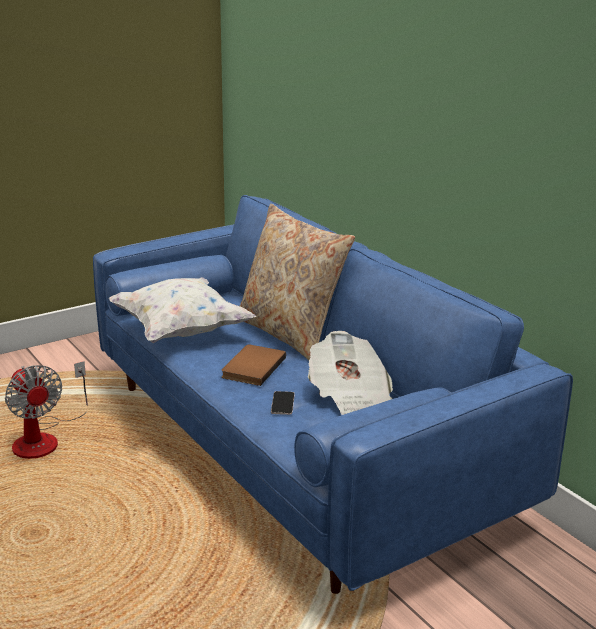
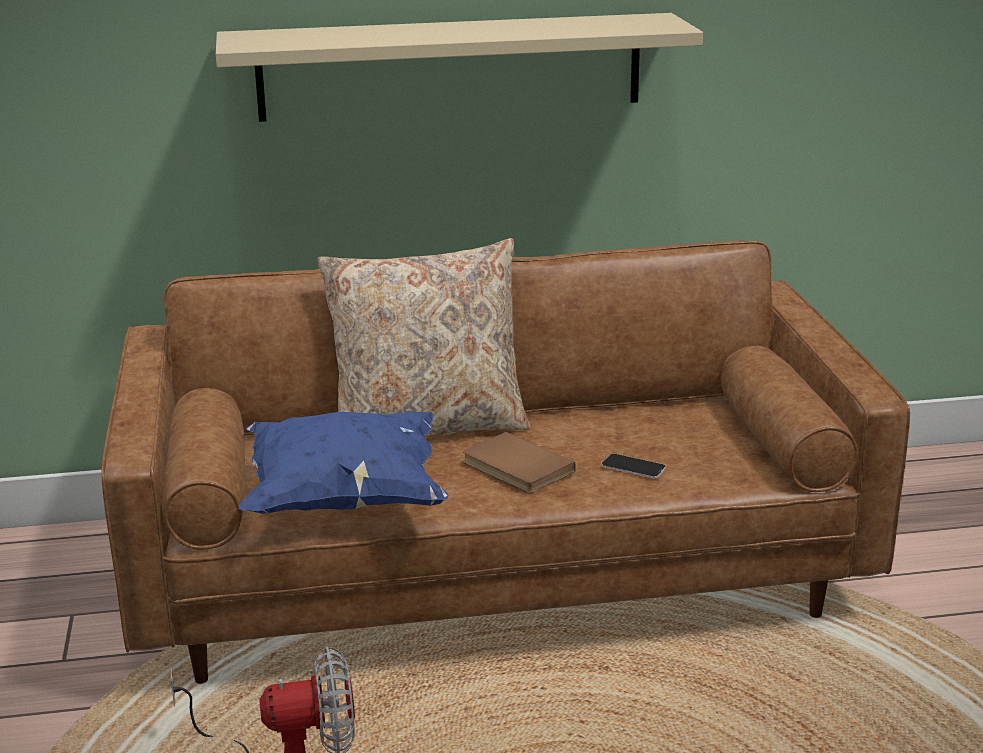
camera: 65 degrees left, 0 degrees up
blue sofa [93,195,573,594] -> brown sofa [101,240,910,684]
white pillow [109,277,256,343] -> blue pillow [238,412,449,514]
newspaper [308,331,393,415] -> none
none -> beige shelf [216,13,703,122]

